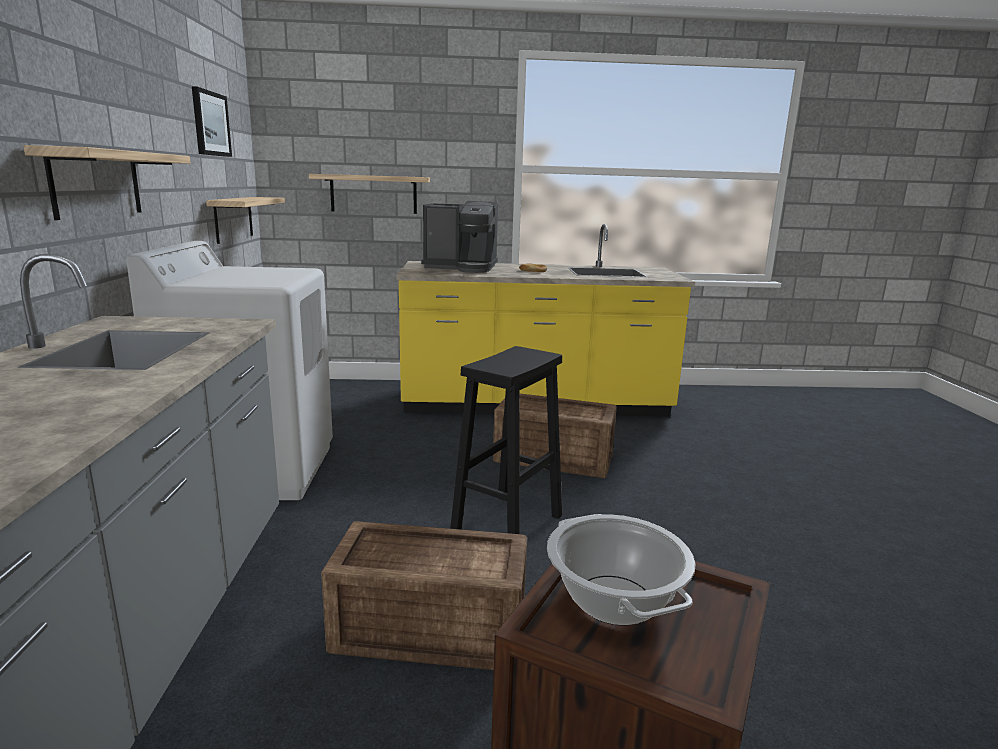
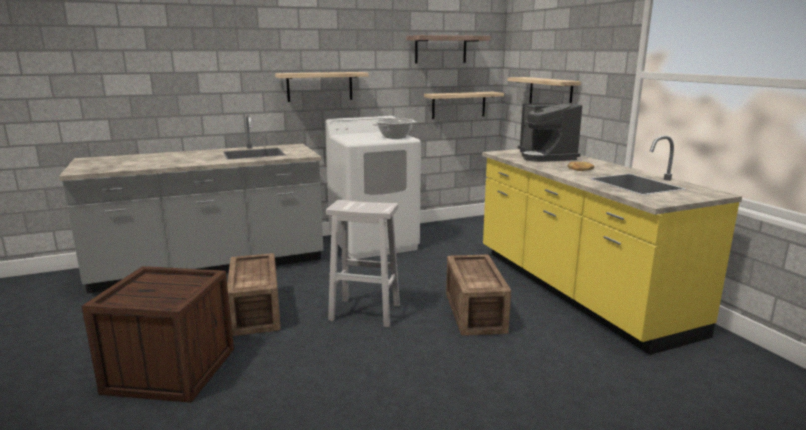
camera: 70 degrees right, 0 degrees up
picture [192,86,232,157] -> shelf [406,35,491,63]
black stool [450,346,562,534] -> white stool [326,200,400,327]
cooking pot [547,514,696,626] -> cooking pot moved to [372,118,417,139]

